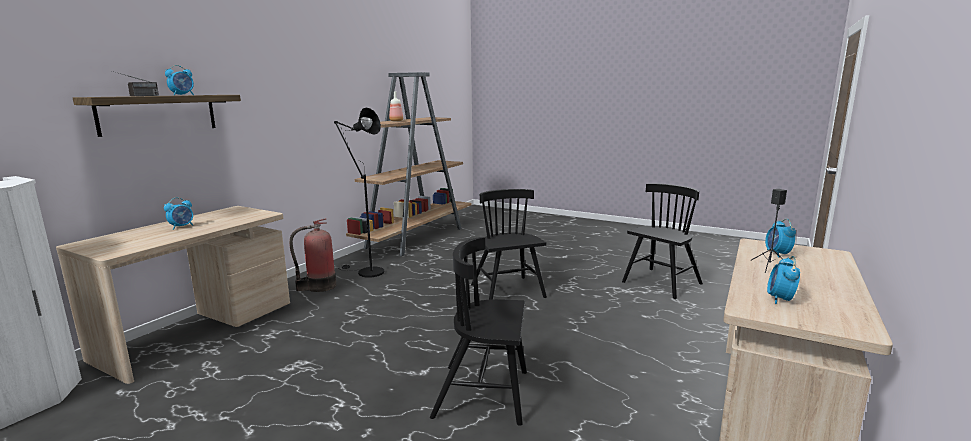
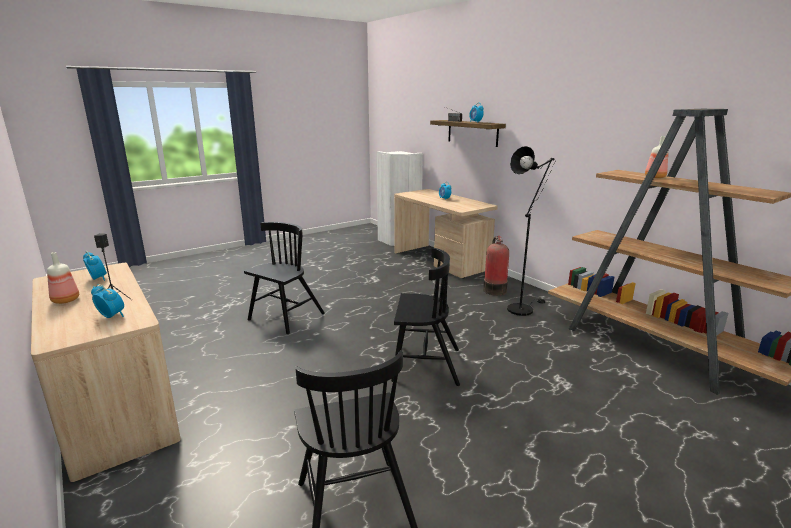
camera: 115 degrees right, 5 degrees up
none -> bottle [47,252,79,304]

